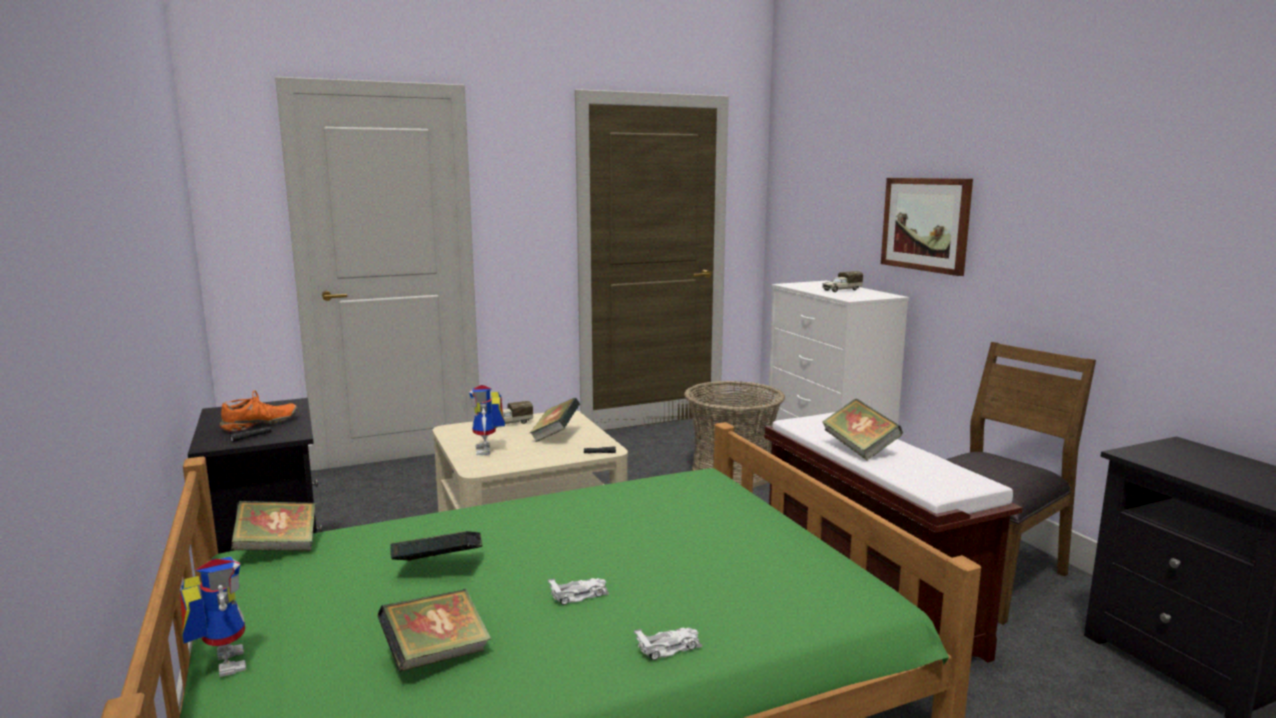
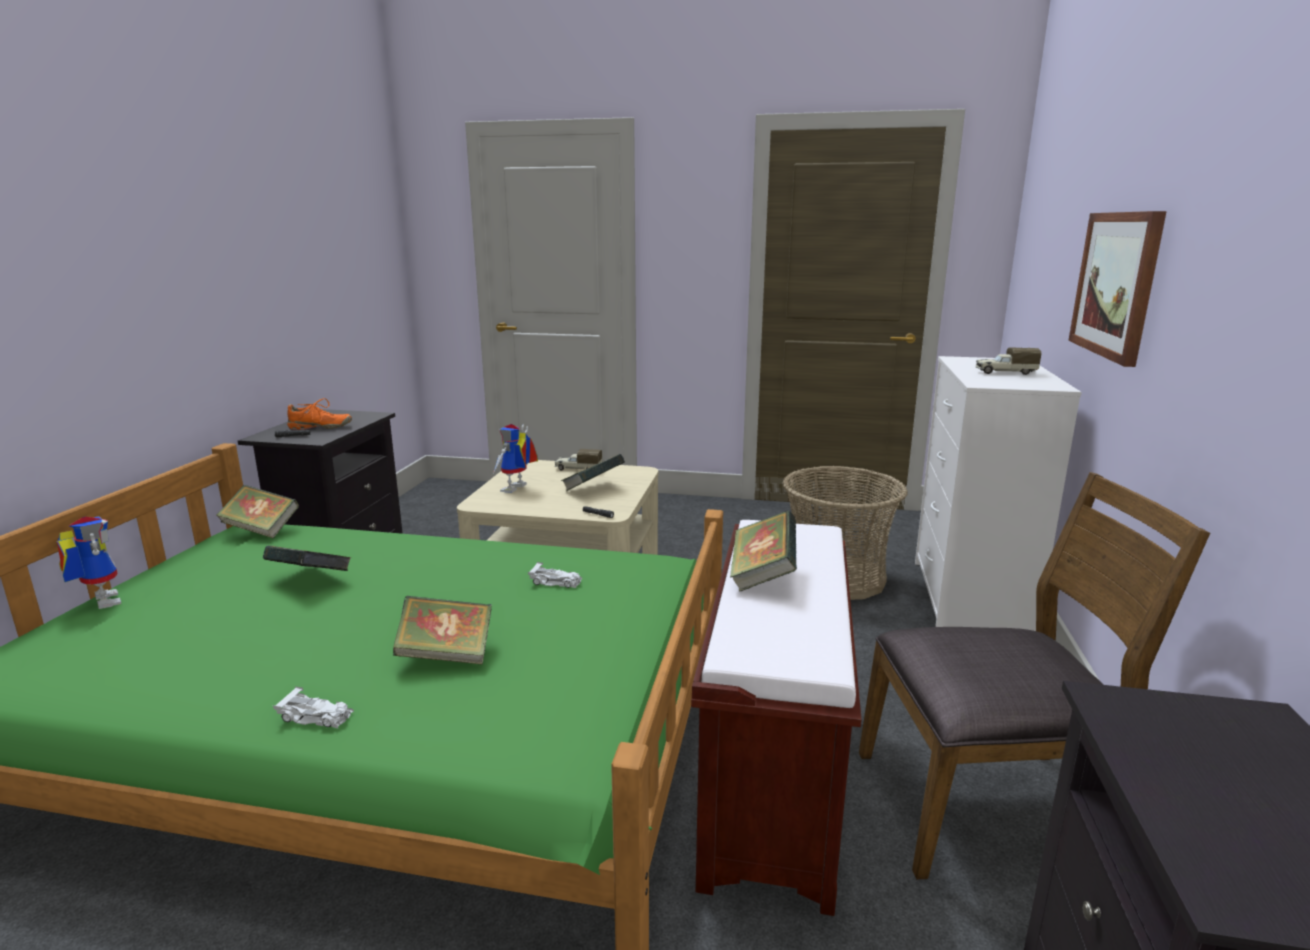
camera: 35 degrees right, 5 degrees up
toy robot [180,557,246,677] -> toy robot turned 45 degrees counterclockwise [57,516,121,609]
book [377,589,491,672] -> book moved to [393,596,492,665]
white toy car [548,578,609,605] -> white toy car moved to [528,562,582,588]

